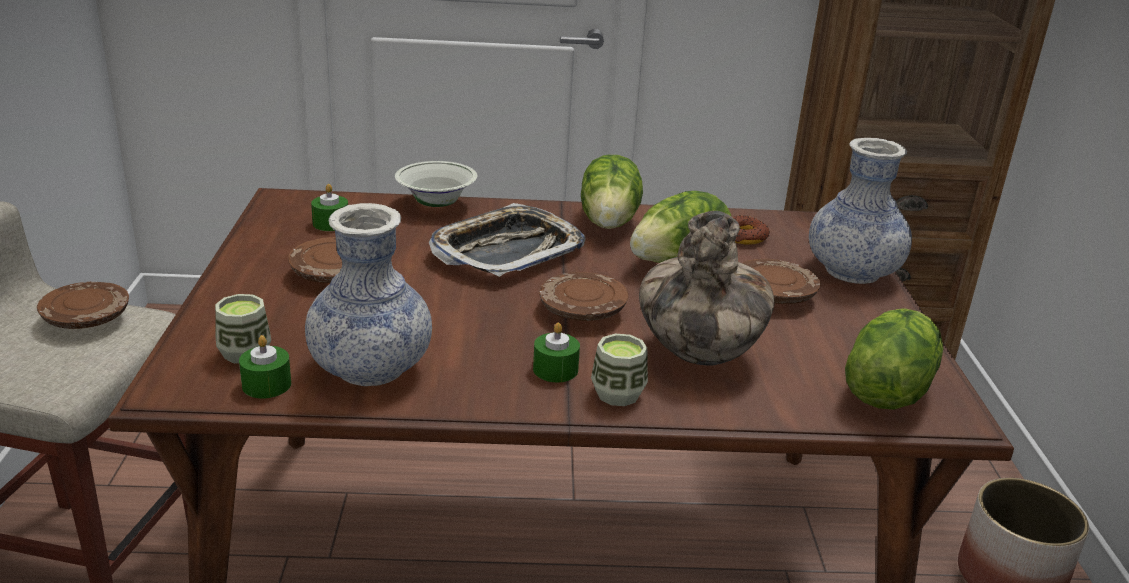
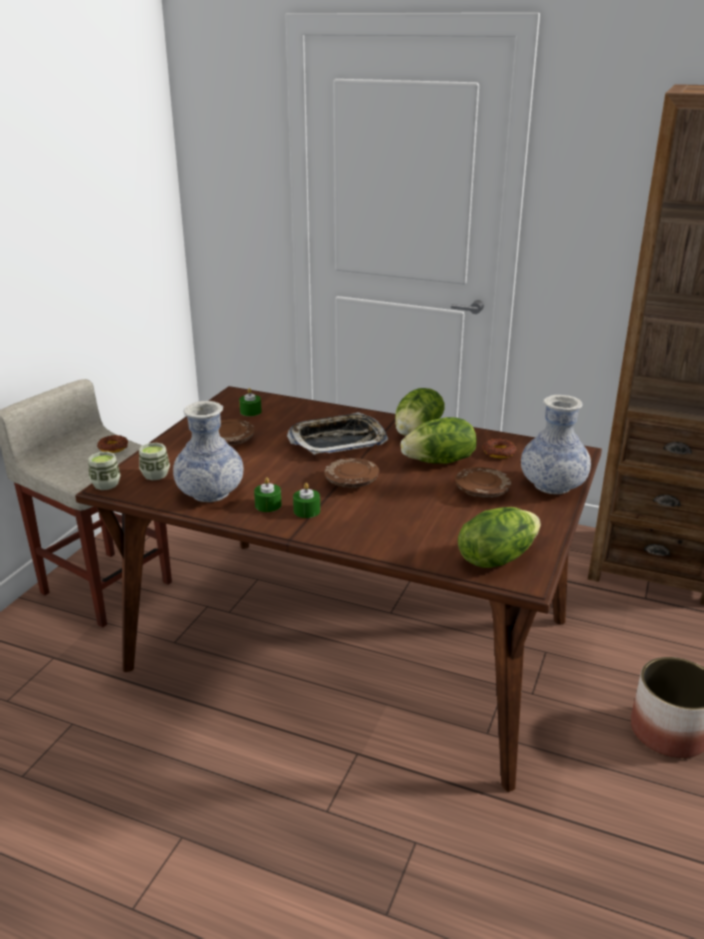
camera: 25 degrees right, 0 degrees up
brown plate [37,282,129,329] -> donut [97,435,128,453]
green candle [239,335,291,398] -> green candle moved to [254,477,281,512]
white bowl [395,161,477,207] -> none
cup [591,334,648,406] -> cup moved to [88,452,121,490]
vase [639,211,775,366] -> none

